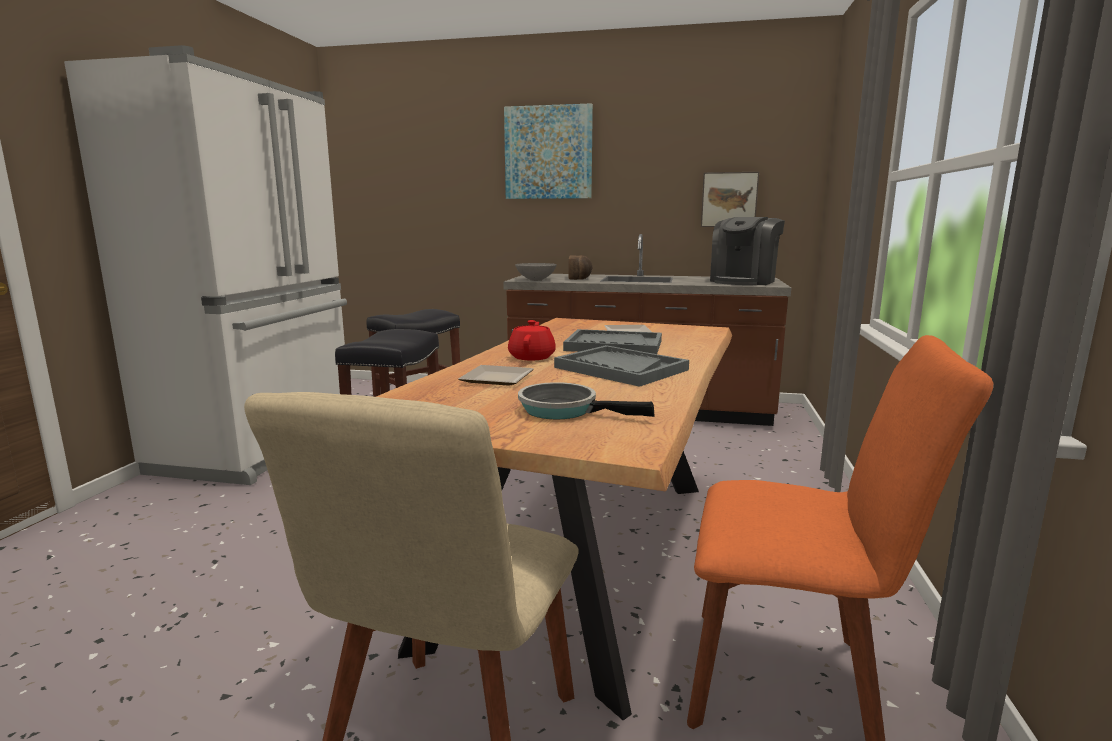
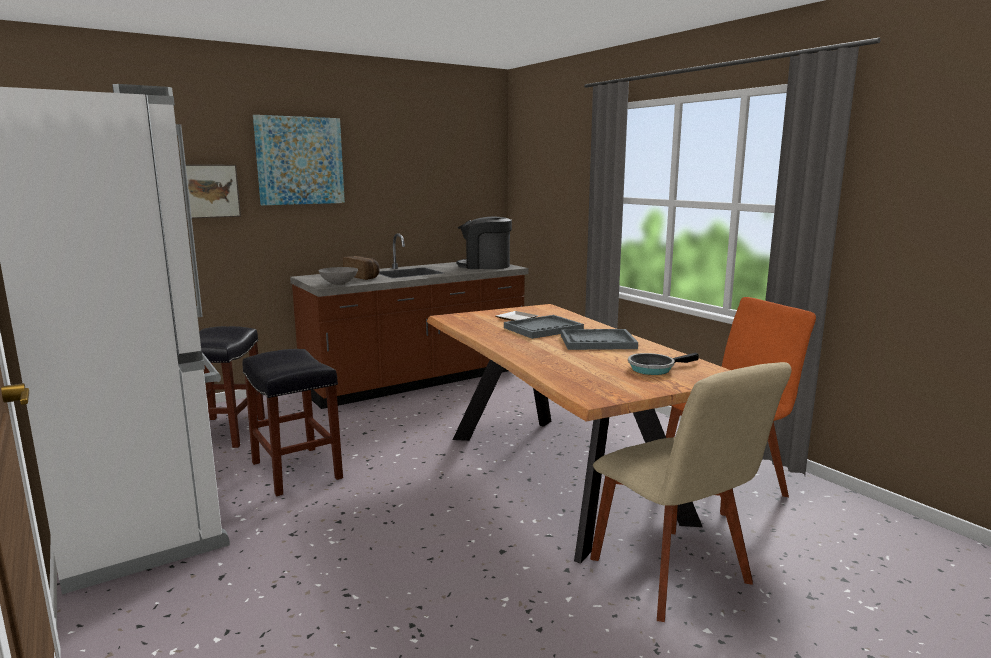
camera: 45 degrees left, 0 degrees up
plate [458,365,533,386] -> none
red teapot [508,320,556,361] -> none
picture [701,172,759,227] -> picture moved to [181,165,241,218]
coffee machine [710,217,785,285] -> coffee machine turned 105 degrees clockwise [456,217,512,269]

